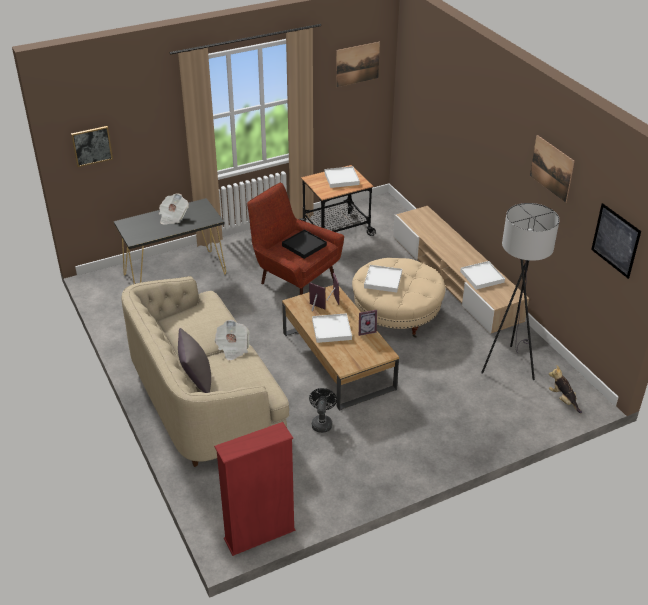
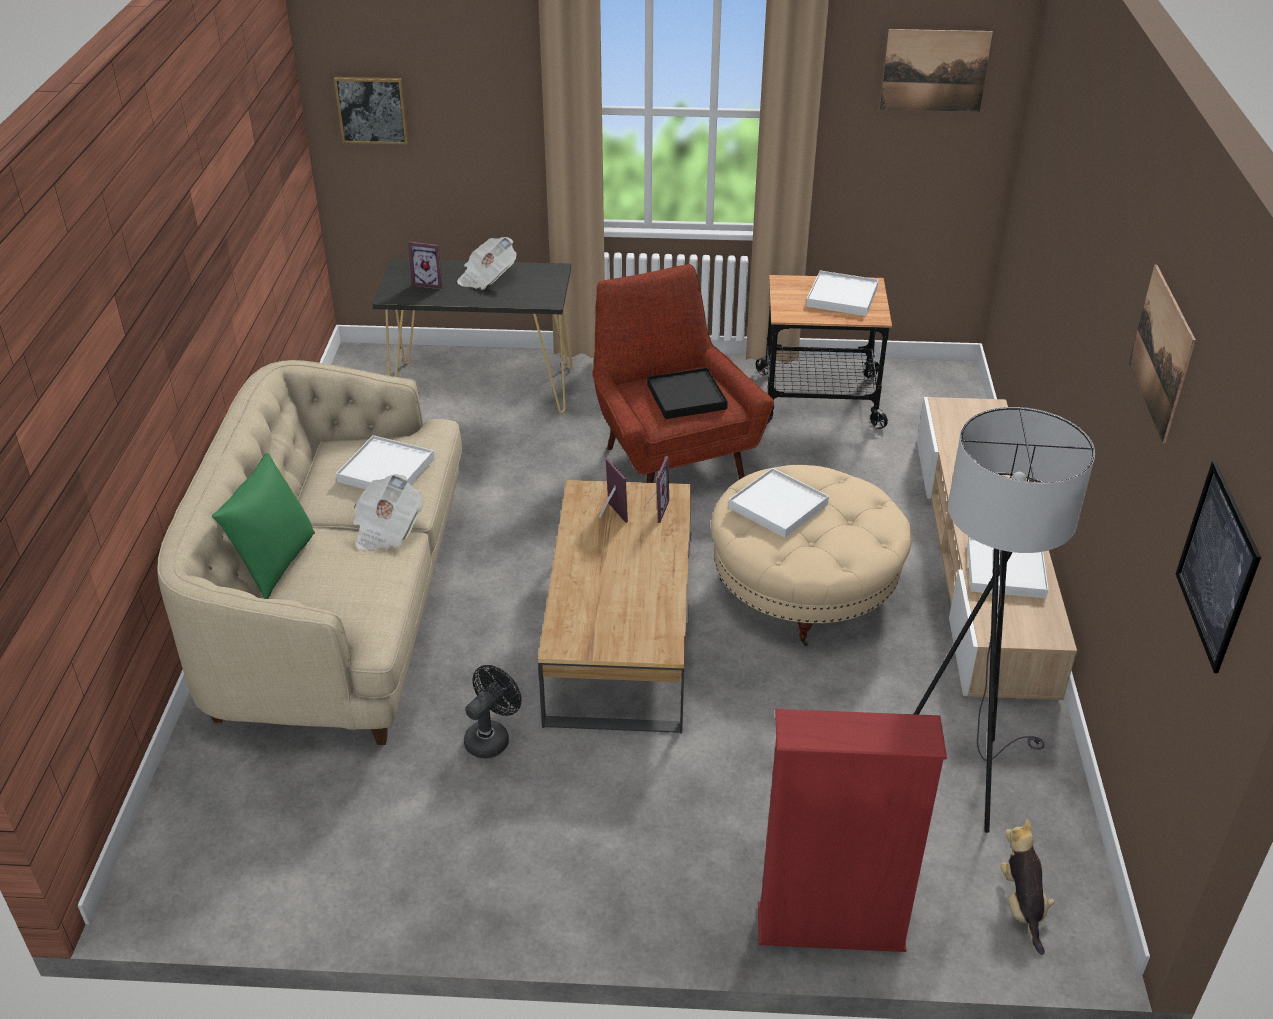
camera: 30 degrees right, 0 degrees up
grey pillow [178,328,211,393] -> green pillow [212,453,315,599]
red bookcase [214,422,296,556] -> red bookcase moved to [758,709,947,952]
white tray [312,313,352,343] -> white tray moved to [336,435,434,489]
picture frame [359,310,377,336] -> picture frame moved to [408,241,442,289]

